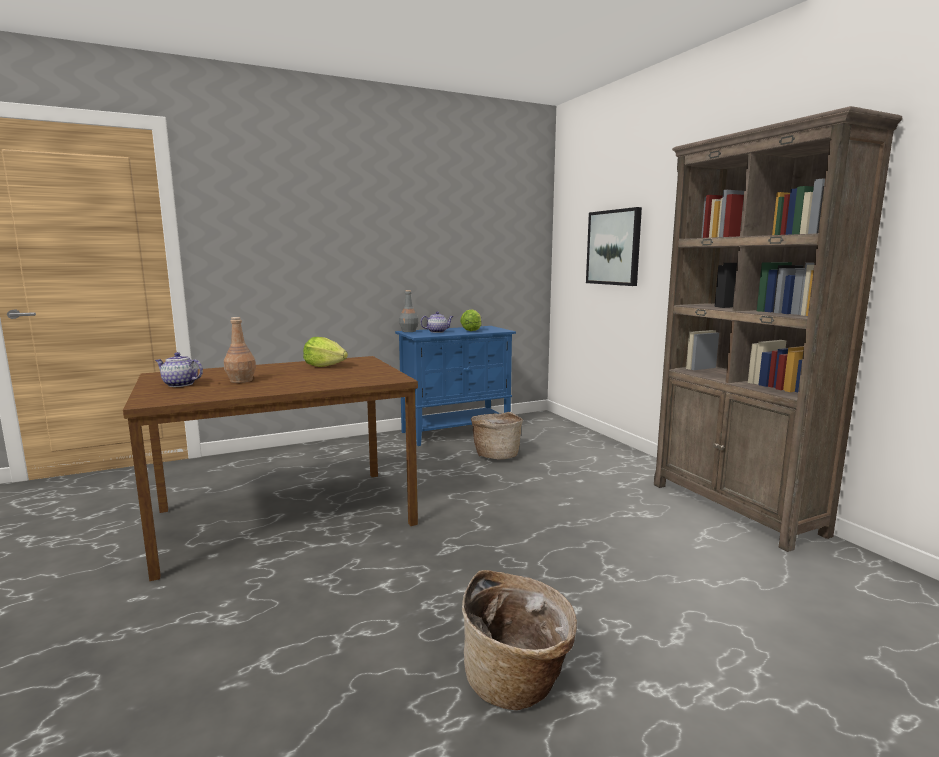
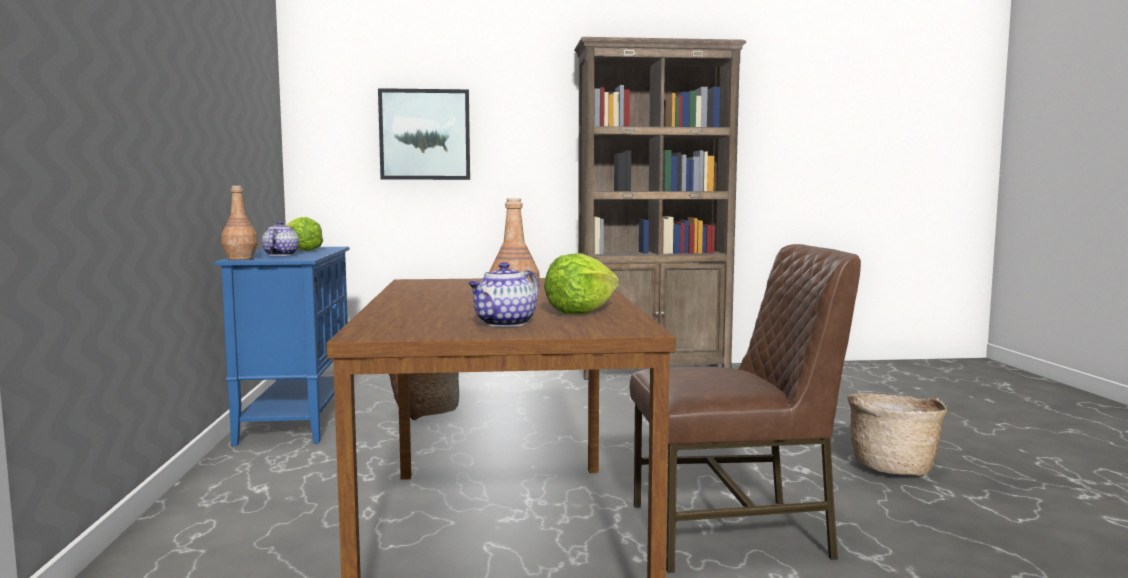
camera: 70 degrees left, 5 degrees down
lettuce [303,337,348,367] -> lettuce moved to [544,253,619,314]
grey bottle [399,290,418,332] -> brown bottle [221,186,258,260]
none -> brown chair [629,244,861,573]

